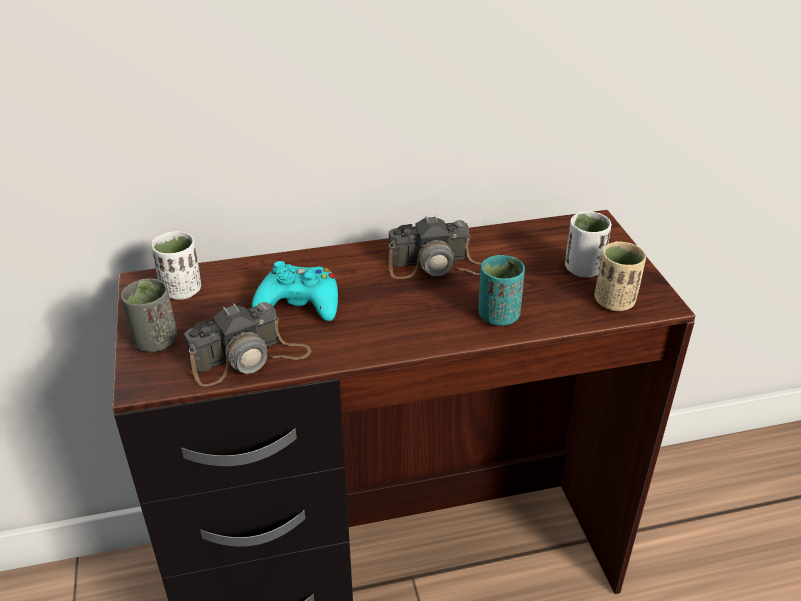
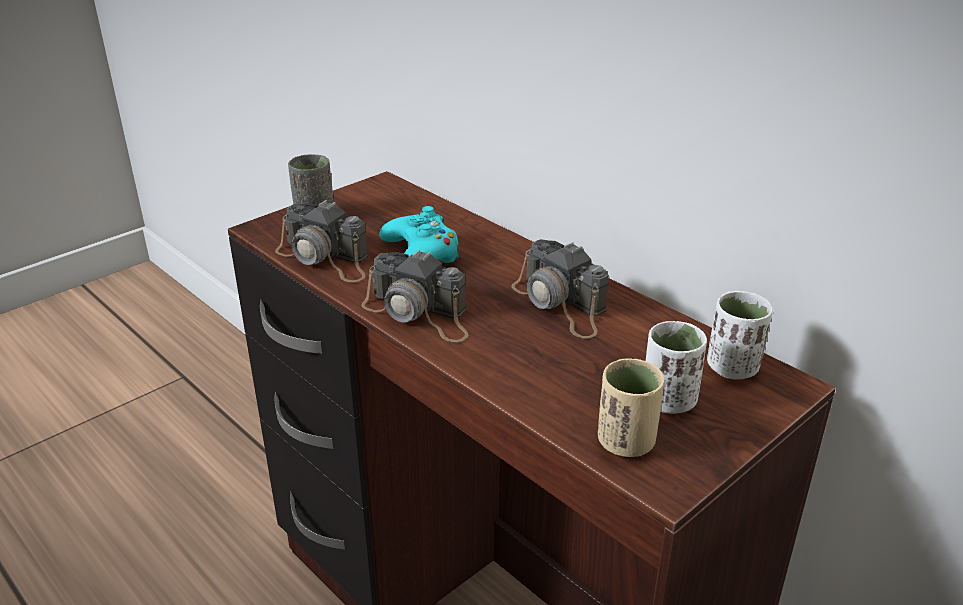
camera: 60 degrees right, 5 degrees down
white cup [152,231,201,300] -> white cup moved to [707,291,773,380]
turquoise cup [479,255,525,326] -> none
none -> camera [361,249,469,342]

